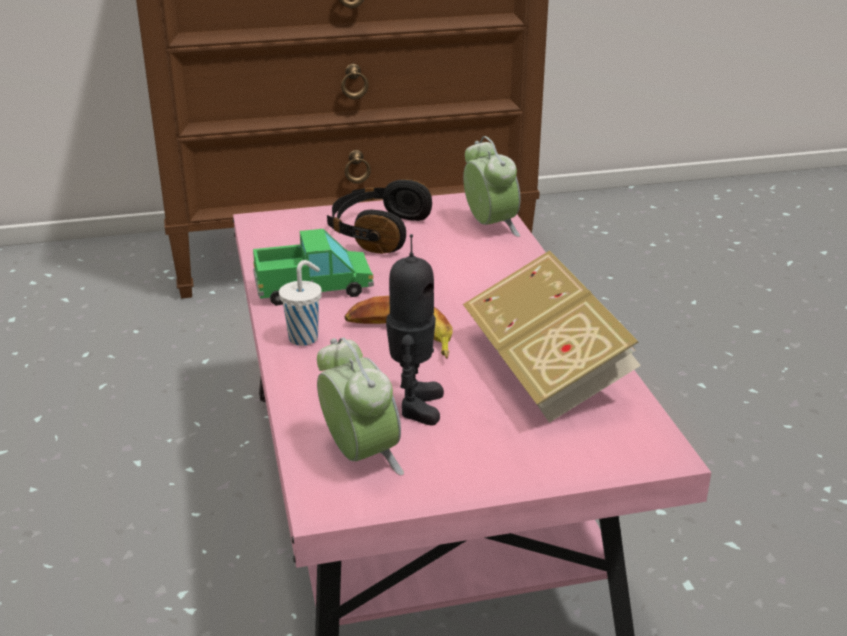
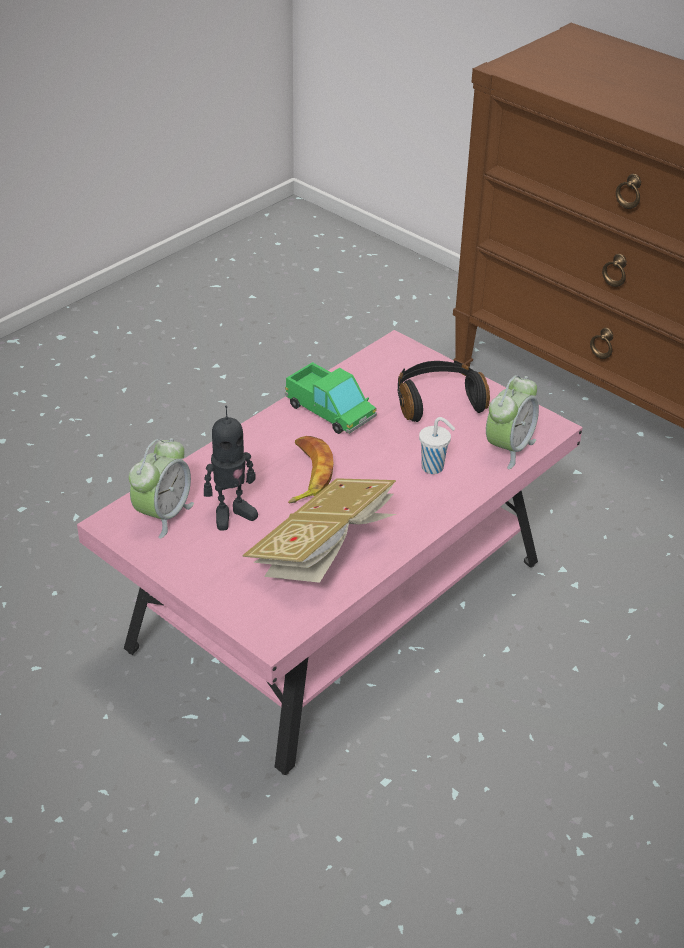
camera: 55 degrees right, 10 degrees up
white cup [279,260,322,346] -> white cup moved to [419,417,455,474]

